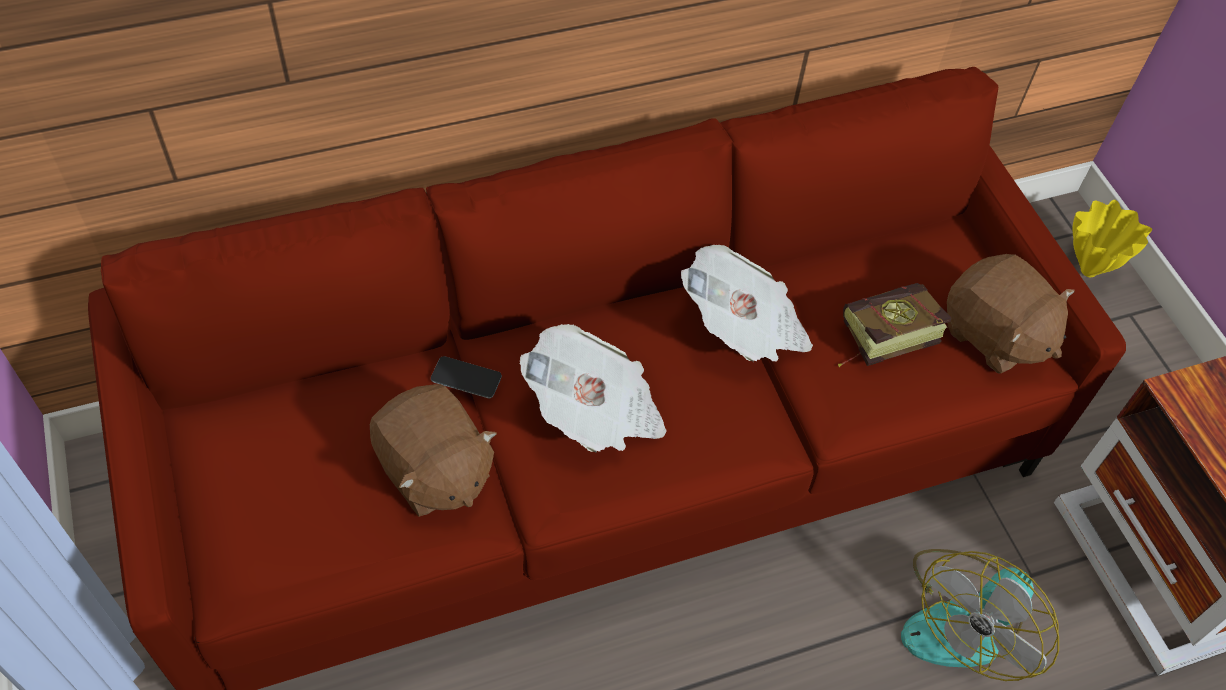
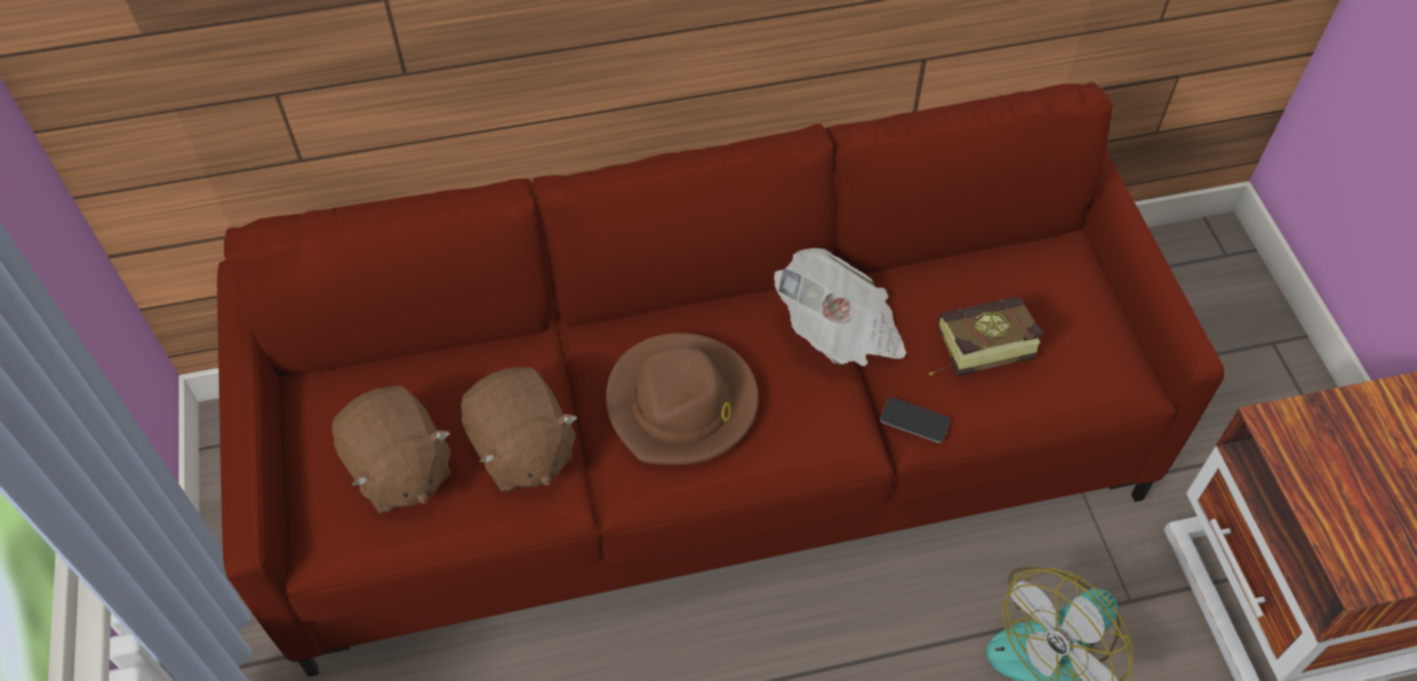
camera: 10 degrees right, 0 degrees up
phone [431,356,502,398] -> phone moved to [880,397,950,443]
newspaper [520,324,667,453] -> brown hat [606,333,759,465]
brown plush toy [947,254,1075,374] -> brown plush toy moved to [332,386,452,514]
yellow vase [1073,200,1152,277] -> none

